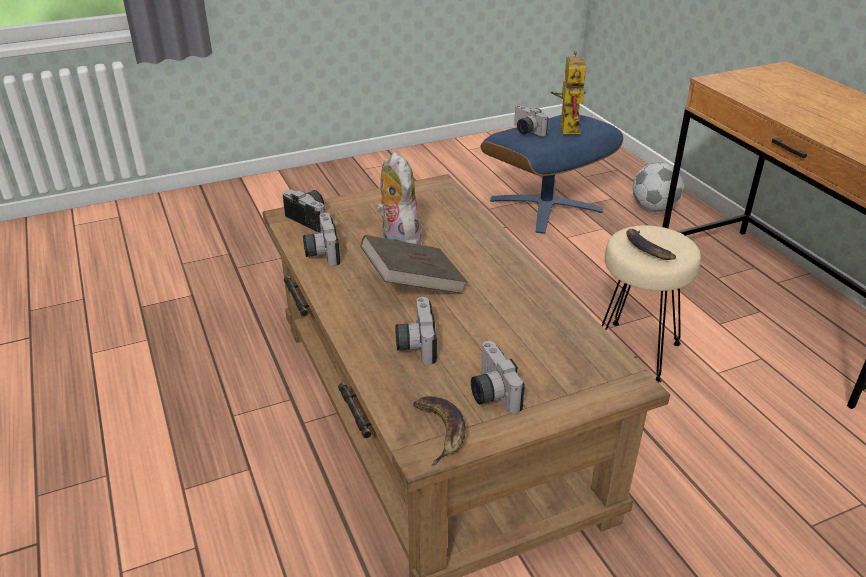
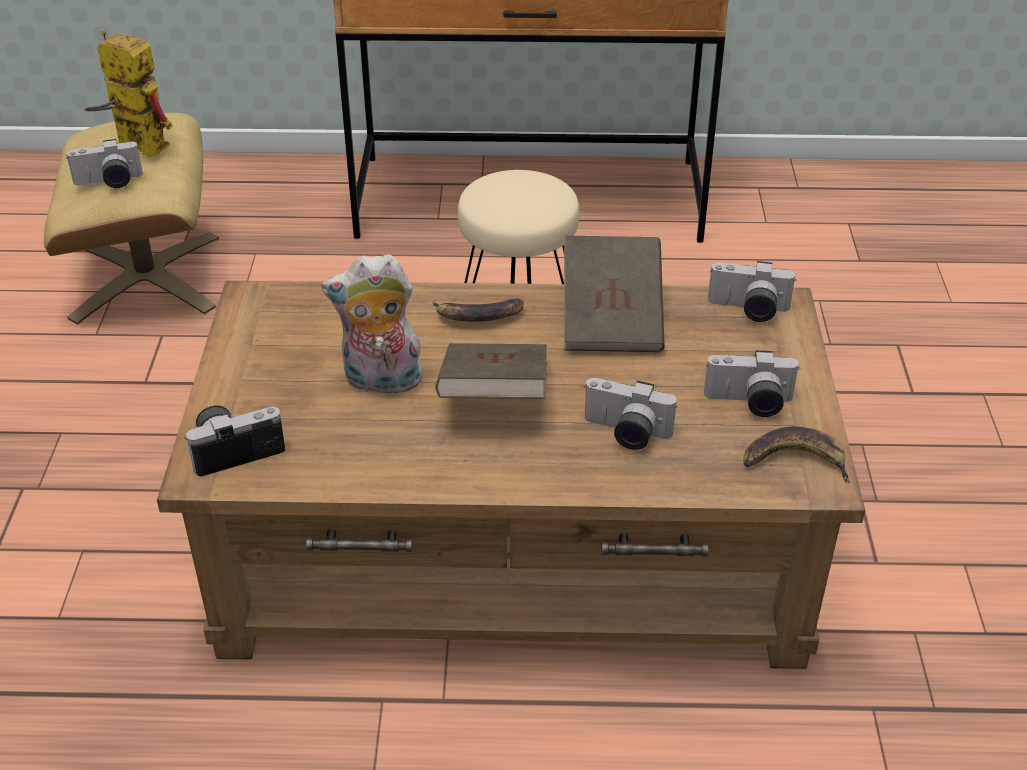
camera: 65 degrees left, 5 degrees up
camera [303,213,340,266] -> camera moved to [708,261,797,322]
blue ottoman [481,115,623,234] -> beige ottoman [44,113,219,325]
banana [626,229,676,260] -> banana moved to [432,298,524,322]
football [633,162,683,212] -> none
none -> brown book [564,236,665,352]

